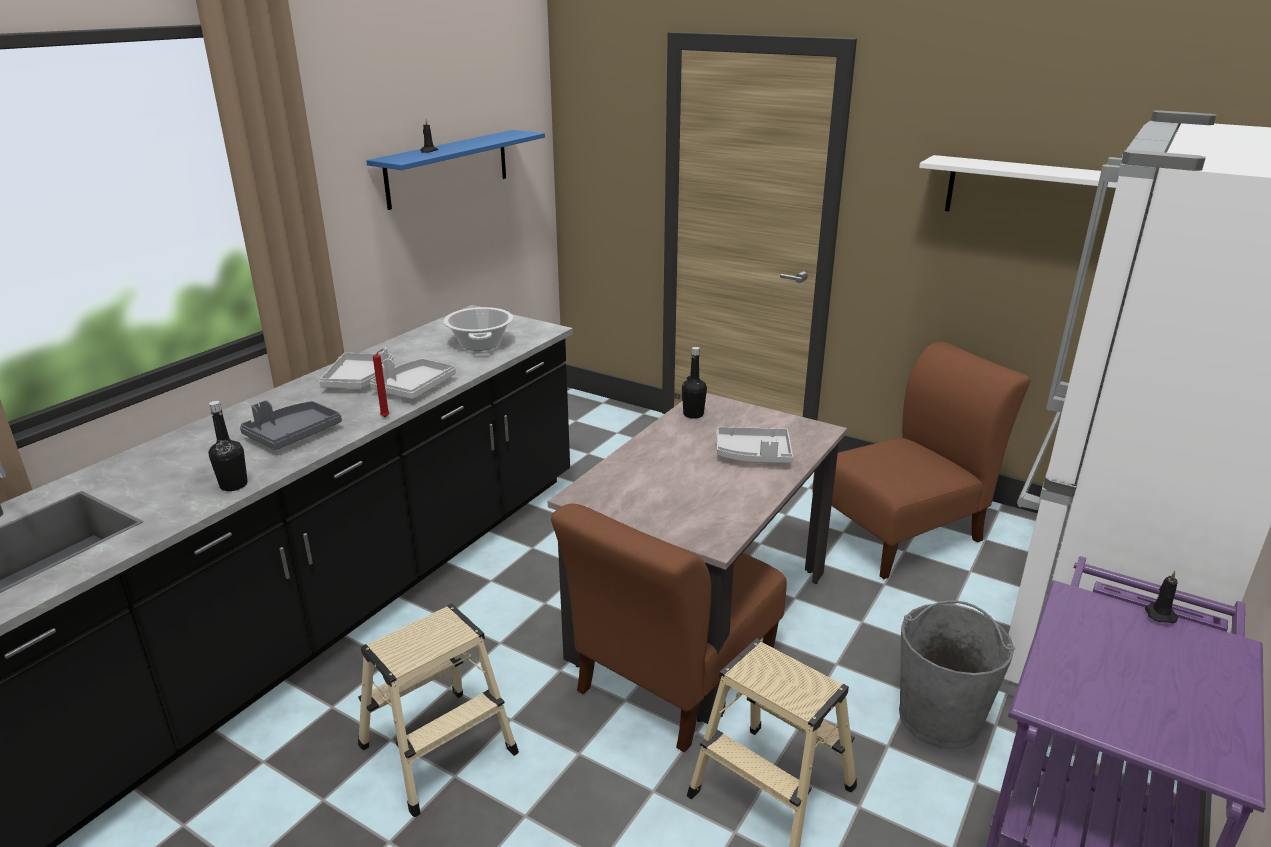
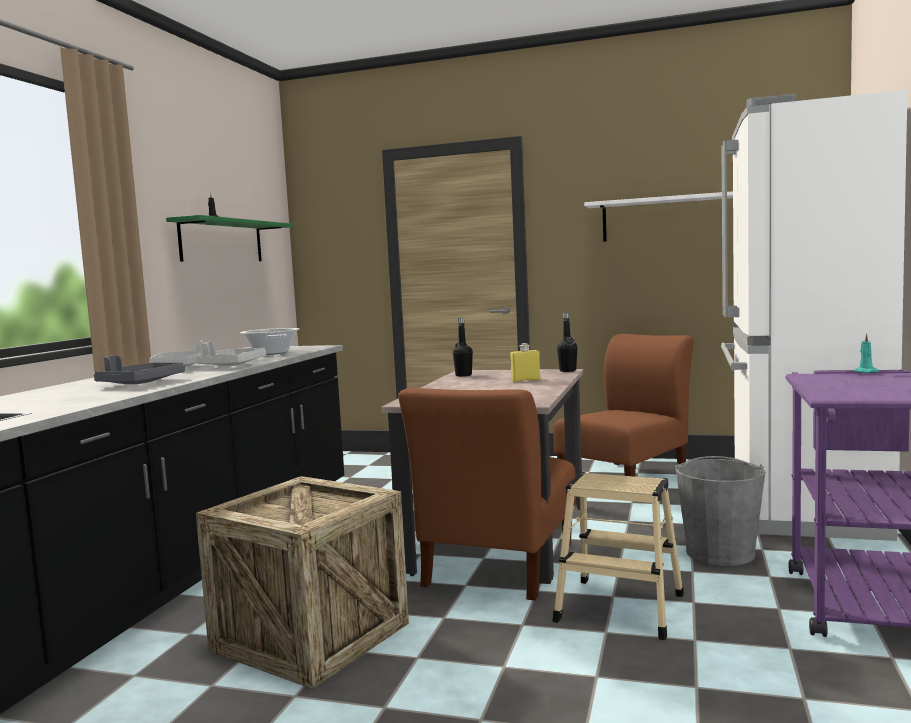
camera: 15 degrees left, 20 degrees down
black bottle [208,401,248,491] -> black bottle moved to [557,313,577,372]
beige step ladder [358,603,519,817] -> crate [196,476,409,689]
blue shelf [366,130,545,210] -> green shelf [166,215,293,262]
red candle [373,349,390,418] -> none
grey tray [716,426,793,463] -> yellow bottle [510,343,540,382]
black candle [1145,571,1178,623] -> turquoise candle [854,333,878,373]

